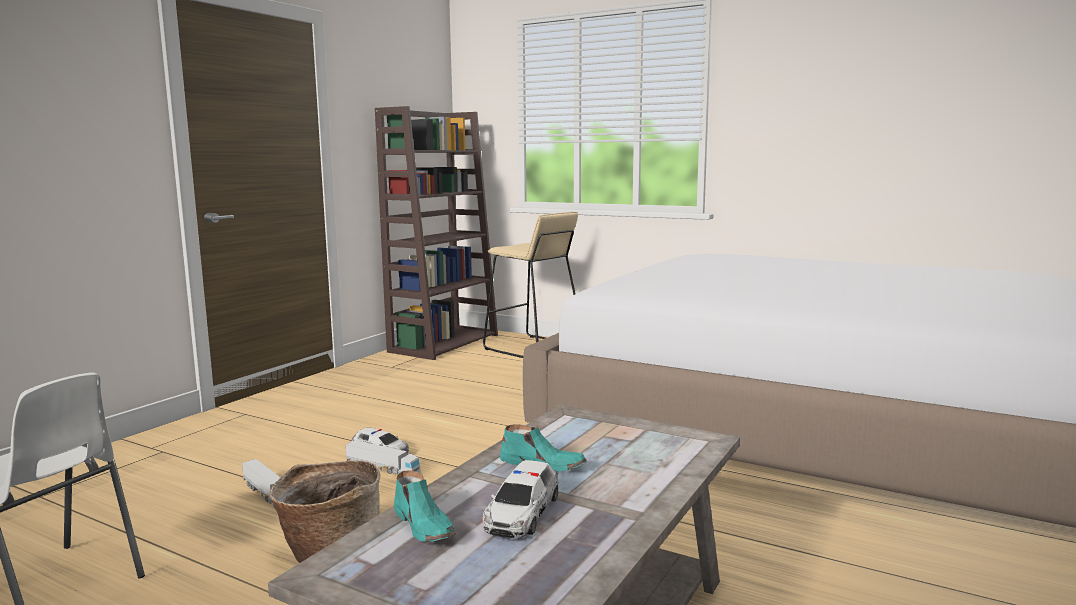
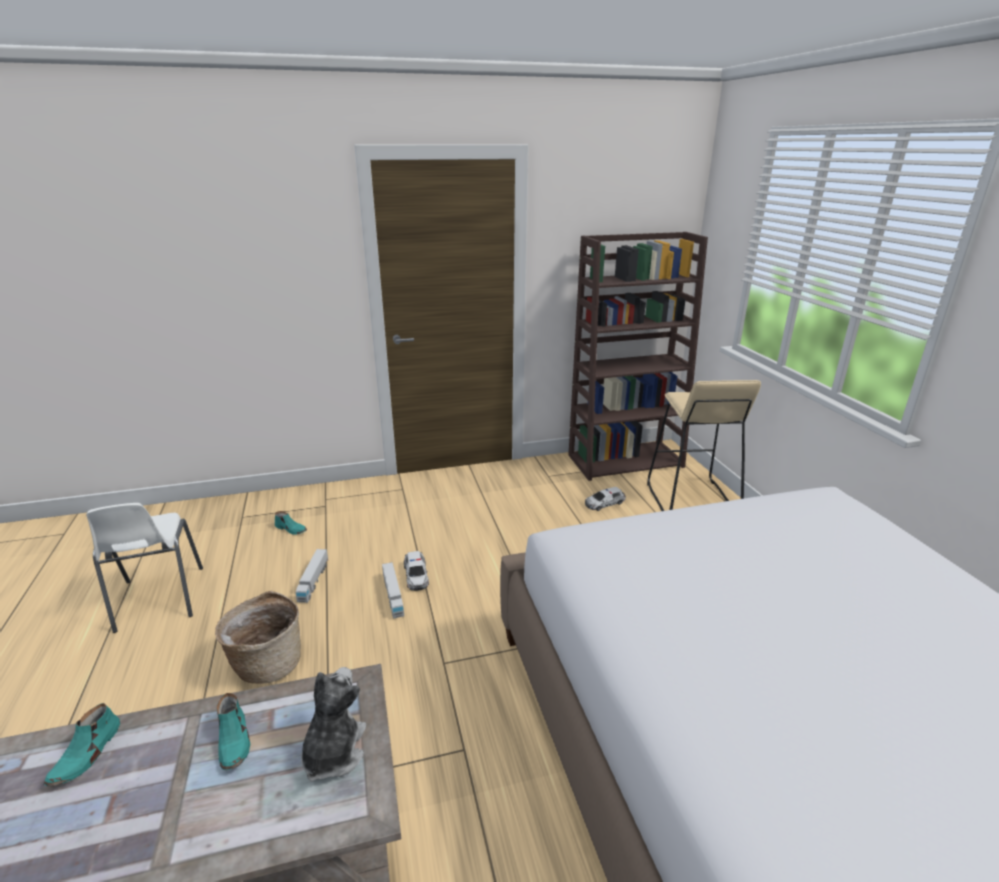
camera: 45 degrees right, 15 degrees up
toy car [483,460,558,538] -> toy car moved to [585,487,626,511]
none -> turquoise shoe [275,511,307,535]
none -> plush toy [301,667,366,782]

